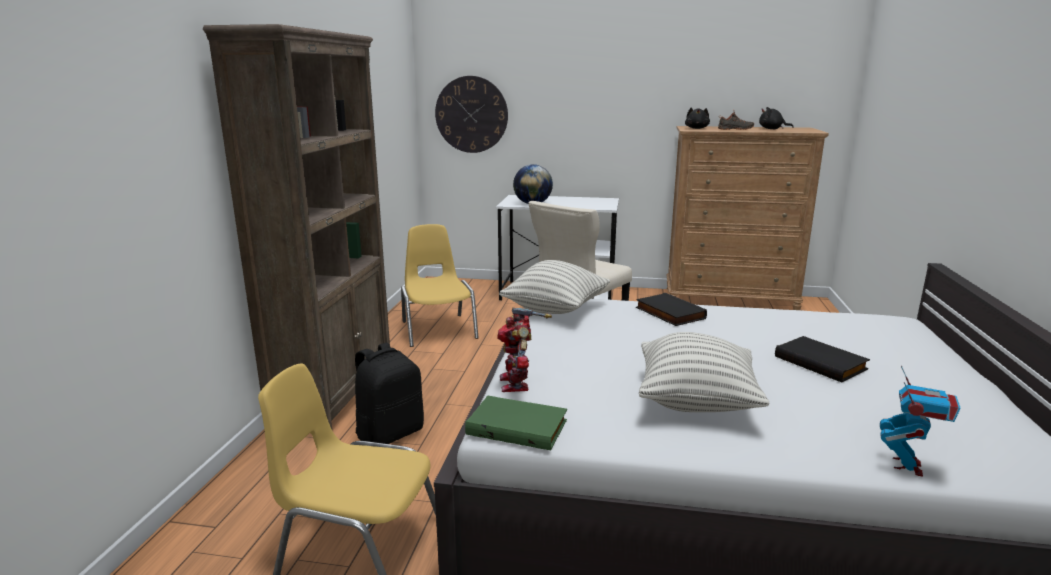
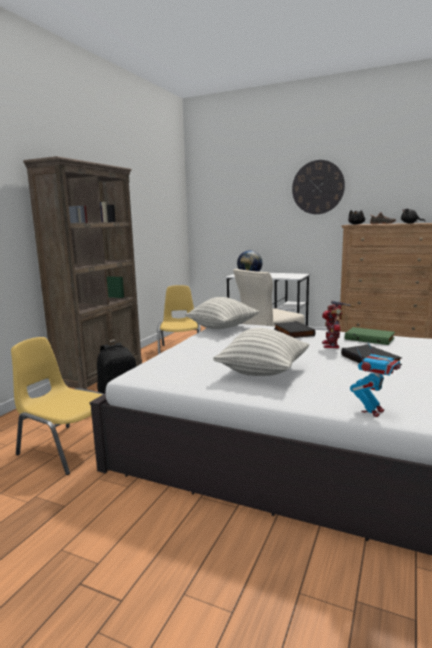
camera: 15 degrees right, 5 degrees down
wall clock [435,76,508,153] -> wall clock moved to [292,160,345,214]
green book [465,396,567,450] -> green book moved to [345,327,395,345]
toy robot [497,308,552,392] -> toy robot moved to [322,301,355,348]

